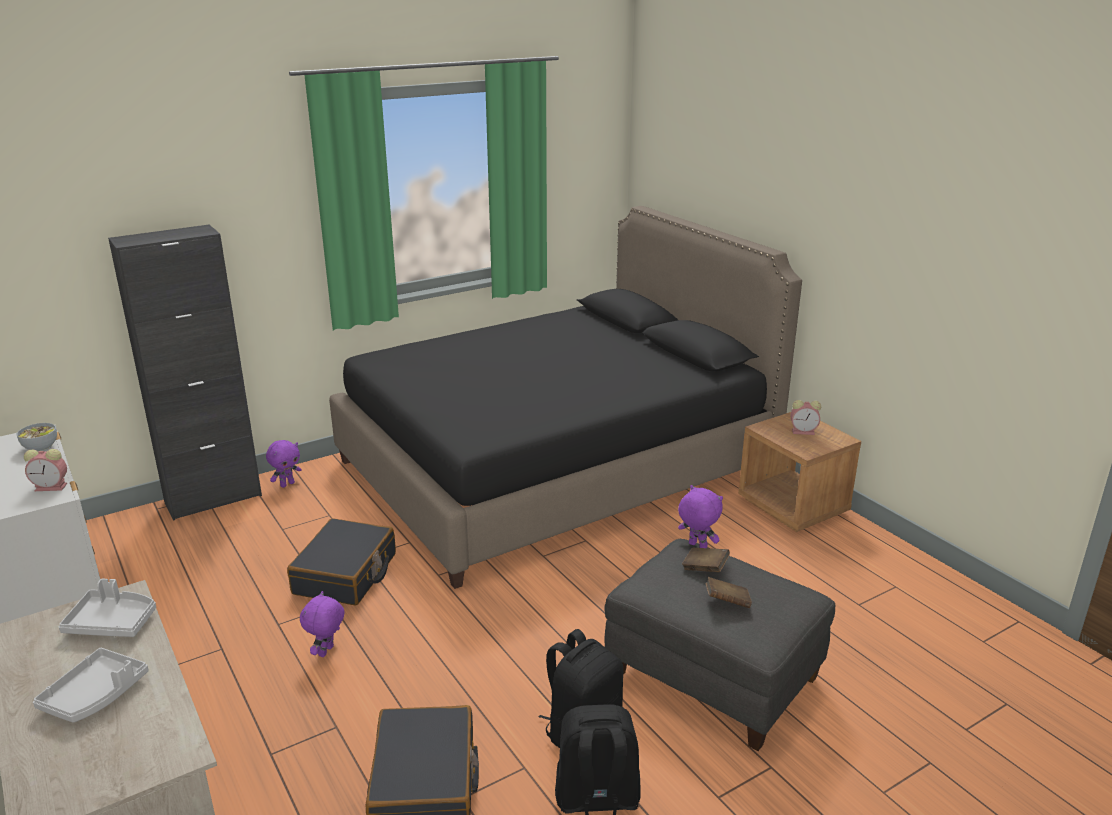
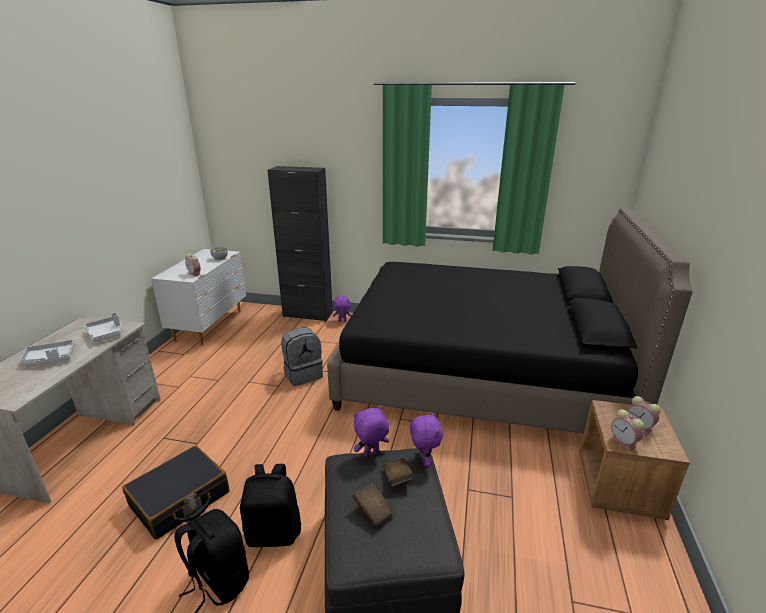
camera: 45 degrees right, 0 degrees up
black suitcase [287,518,396,605] -> grey backpack [281,327,323,386]
purple plush toy [300,591,345,657] -> purple plush toy moved to [354,406,389,457]
none -> alarm clock [611,409,644,451]

